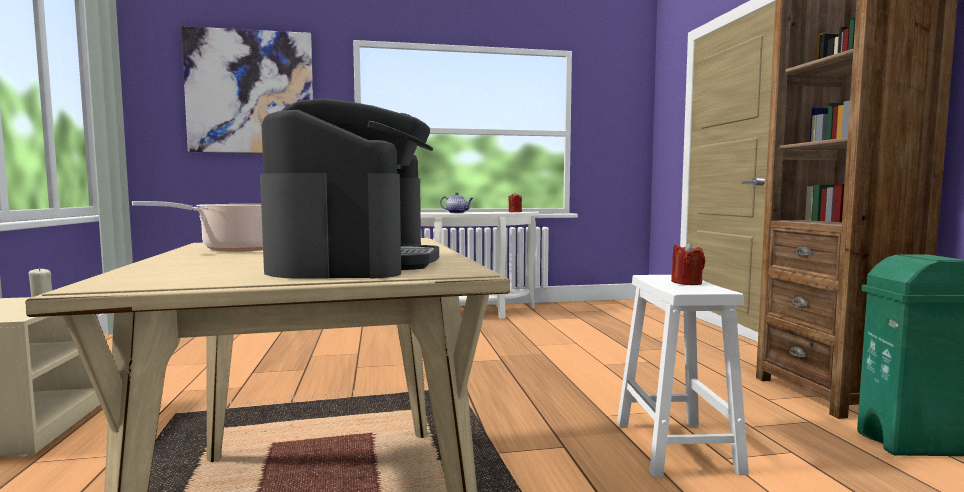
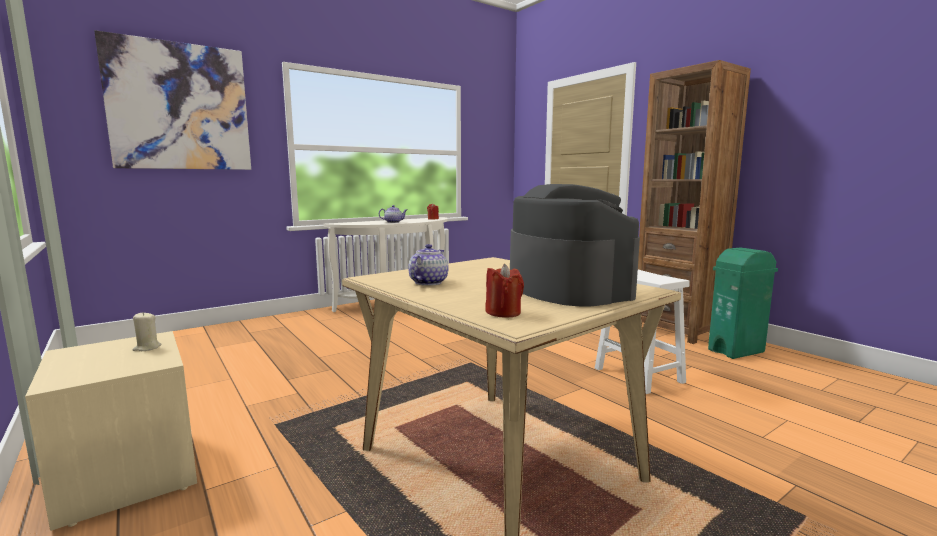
camera: 25 degrees left, 5 degrees up
cooking pot [132,201,263,252] -> teapot [408,244,449,286]
red candle [671,242,705,285] -> red candle moved to [485,264,524,318]

